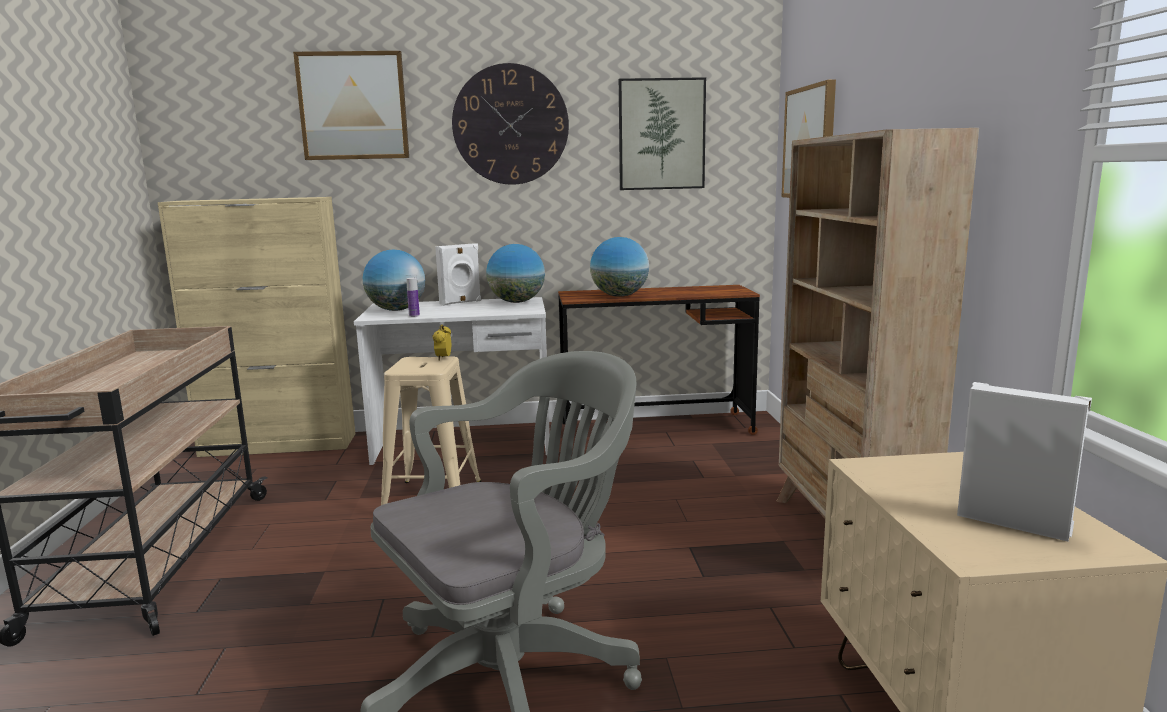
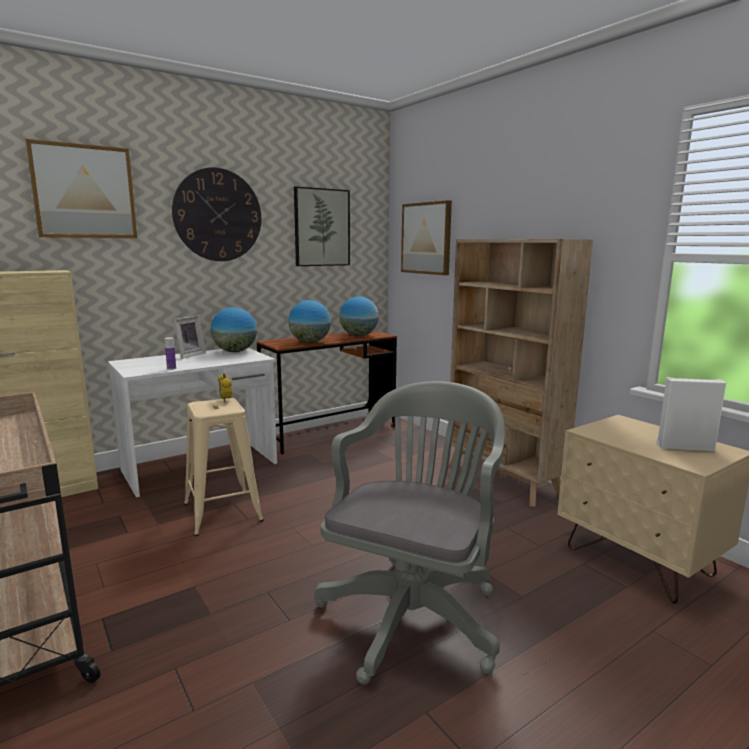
camera: 30 degrees left, 0 degrees up
globe [363,250,425,311] -> globe moved to [339,296,379,336]
white speaker [435,243,481,306] -> picture frame [173,315,206,359]

